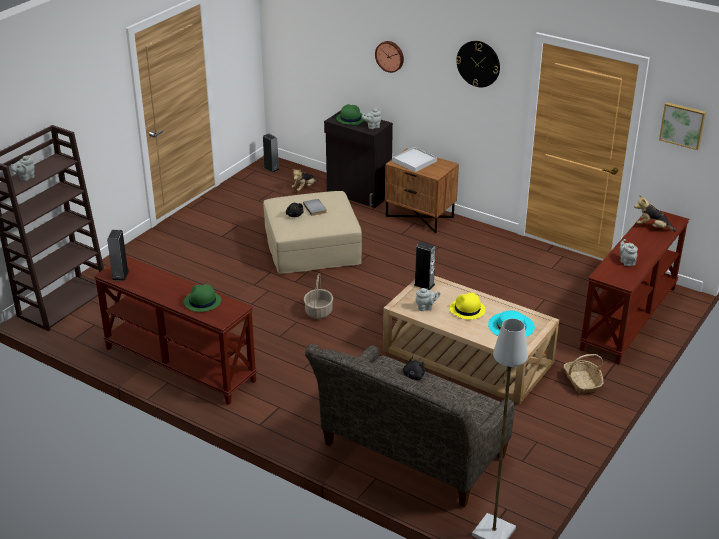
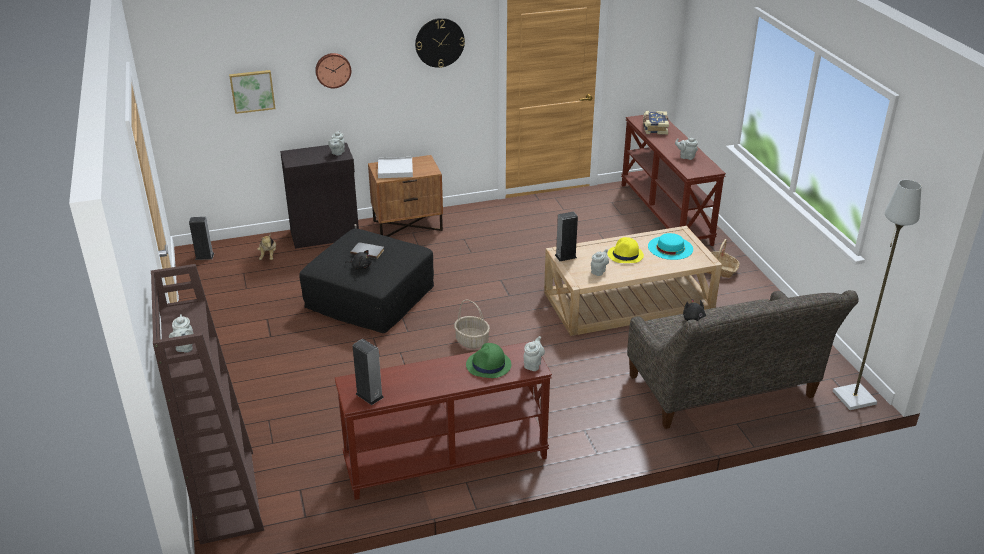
camera: 50 degrees left, 0 degrees up
beige ottoman [263,191,362,274] -> black ottoman [299,229,434,333]
green hat [336,104,364,125] -> none
plush toy [634,195,677,232] -> book [643,111,669,135]
picture [659,102,706,150] -> picture moved to [229,70,276,114]
none -> grey teapot [523,336,545,371]

